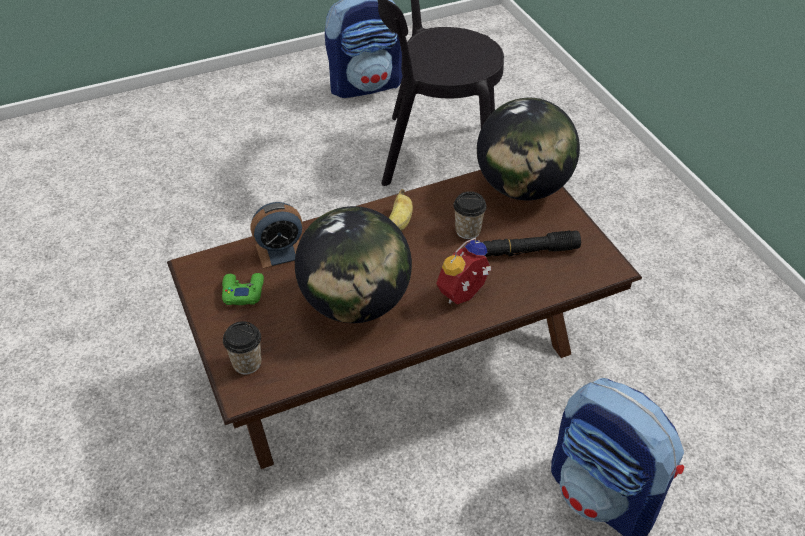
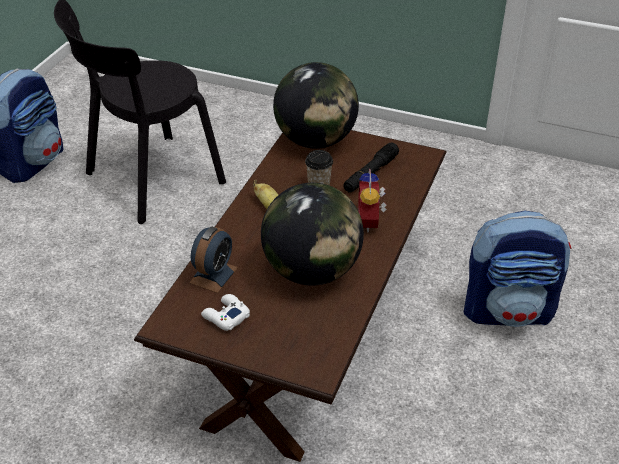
camera: 45 degrees left, 5 degrees down
green game controller [222,273,264,305] -> white game controller [201,294,250,331]
cup [223,321,262,374] -> none

